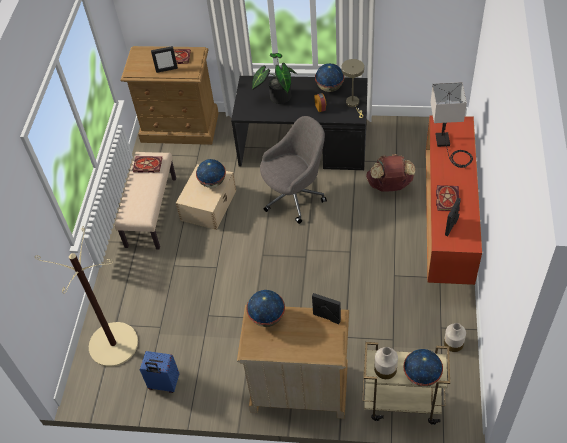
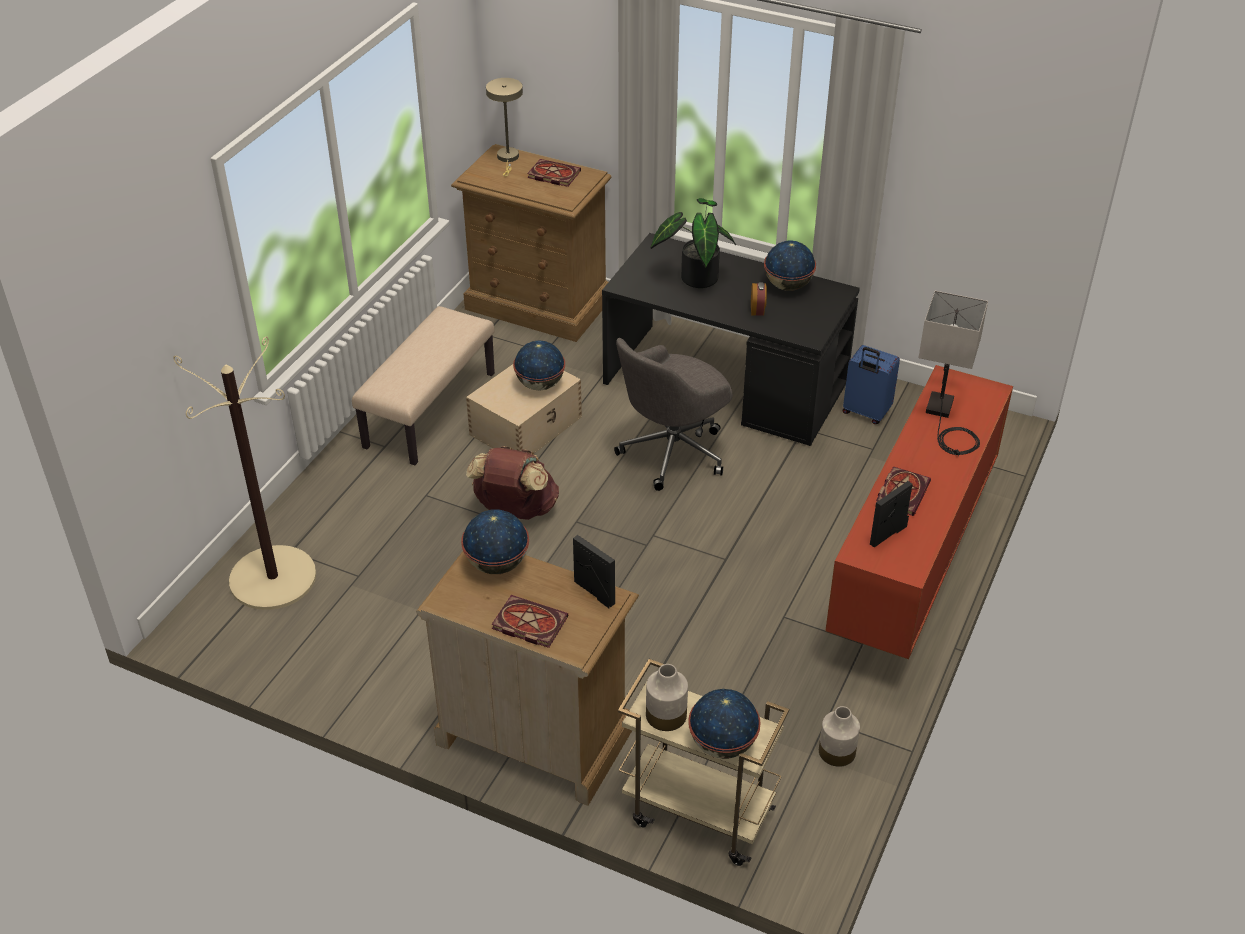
camera: 15 degrees right, 10 degrees down
book [133,156,162,173] -> book moved to [491,595,568,648]
blue suitcase [140,351,179,393] -> blue suitcase moved to [843,345,900,424]
picture frame [151,46,178,73] -> none
grey office chair [260,116,327,224] -> grey office chair turned 150 degrees clockwise [614,338,732,491]
beige table lamp [341,59,364,118] -> beige table lamp moved to [486,78,523,176]
brown backpack [366,154,415,192] -> brown backpack moved to [466,446,559,520]

